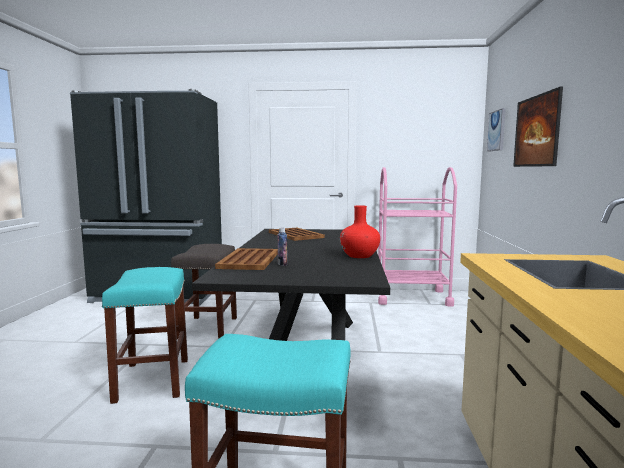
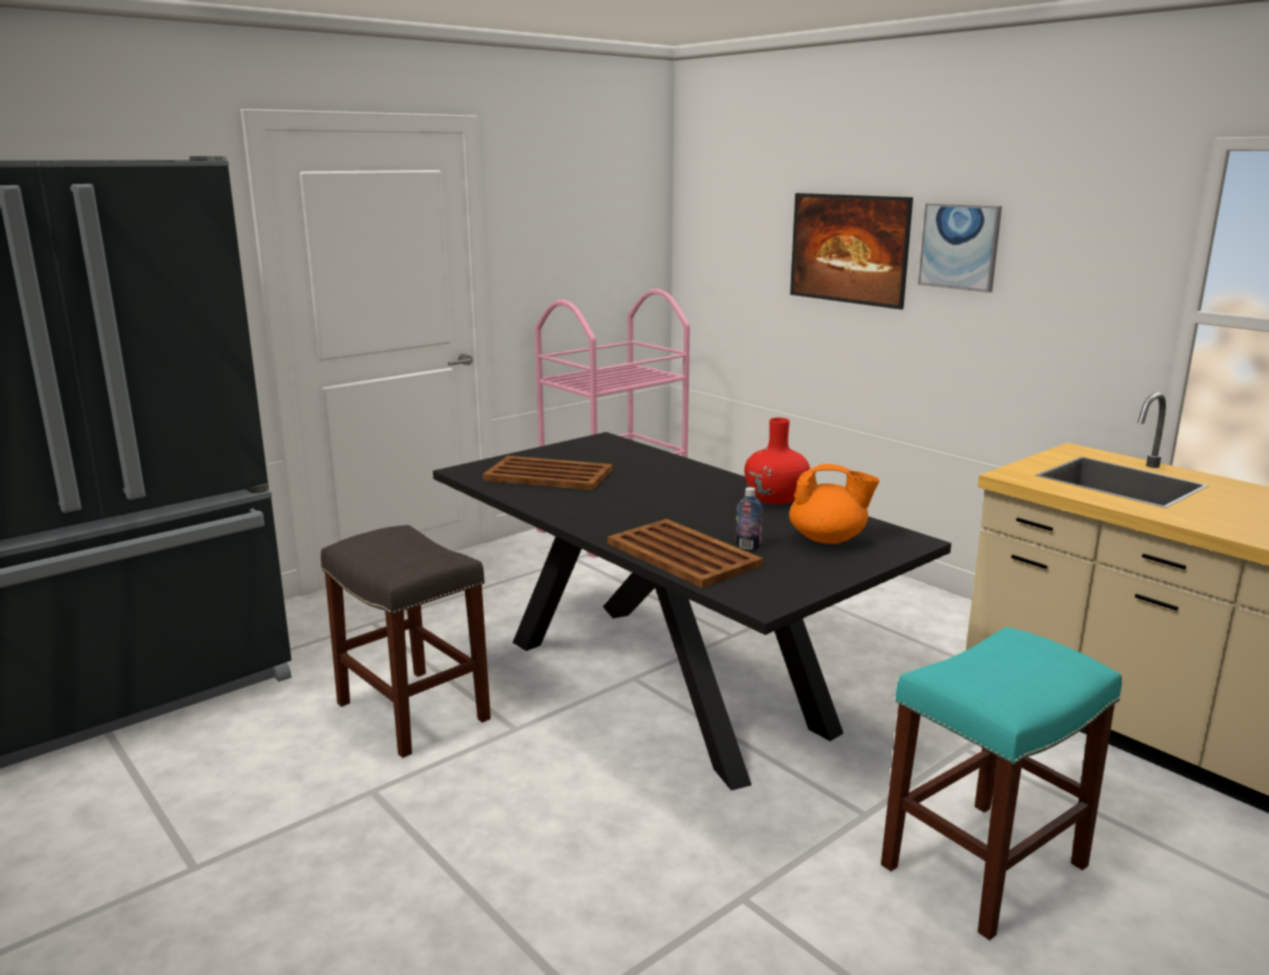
camera: 45 degrees left, 10 degrees up
turquoise stool [102,267,188,404] -> none
picture [487,108,506,152] -> picture moved to [918,203,1002,293]
none -> orange teapot [789,464,880,544]

